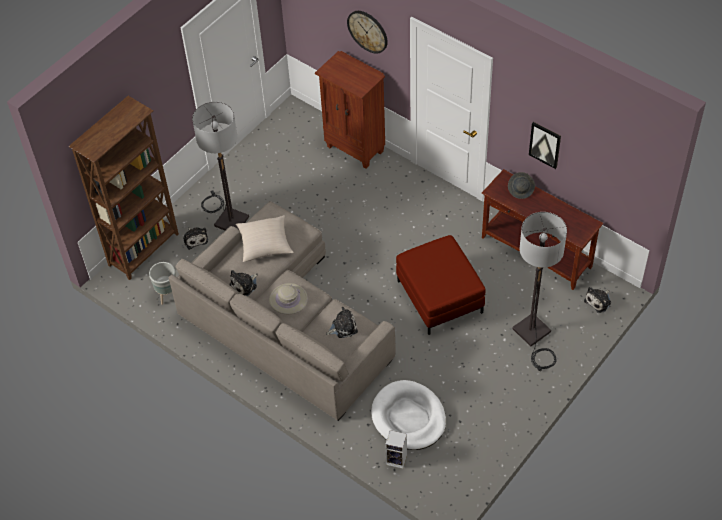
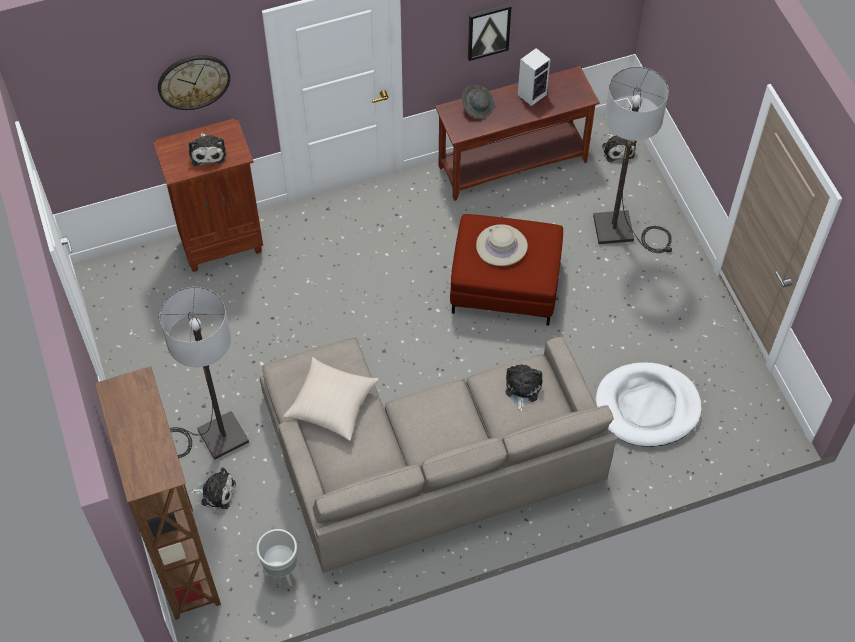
camera: 60 degrees left, 5 degrees up
plush toy [230,270,258,296] -> plush toy moved to [189,133,226,166]
beige hat [269,283,308,314] -> beige hat moved to [476,224,528,266]
speaker [385,430,407,469] -> speaker moved to [518,48,551,106]

